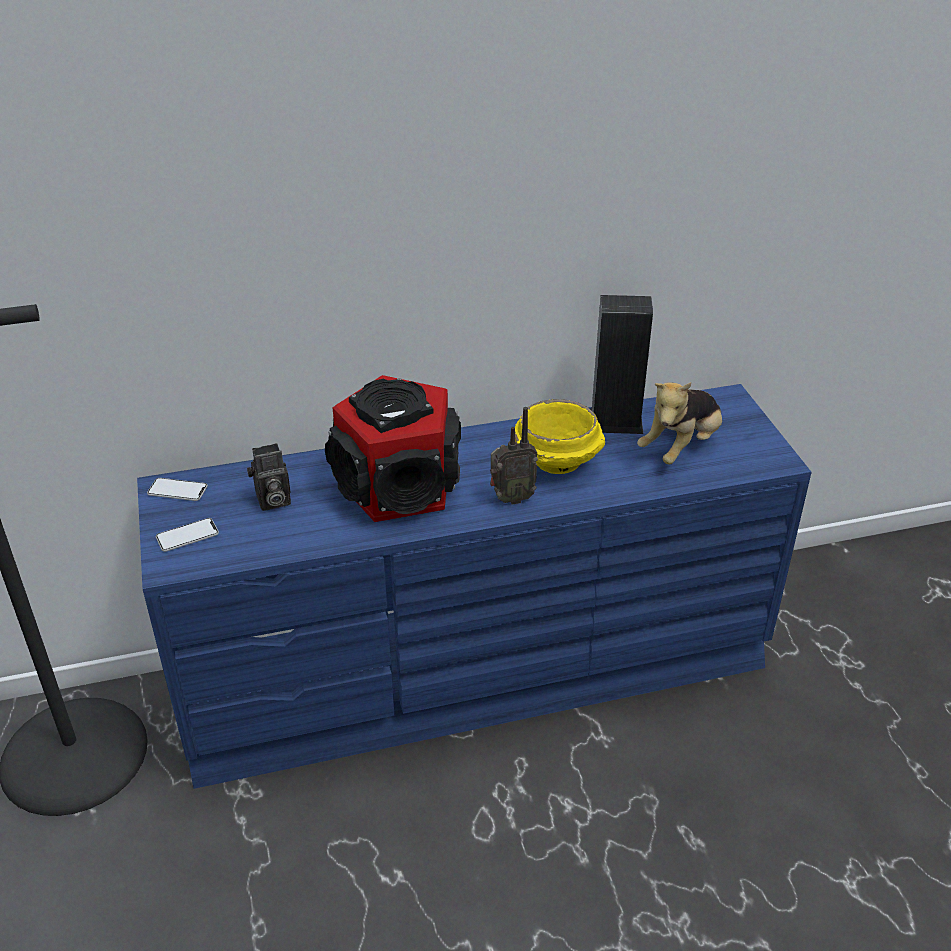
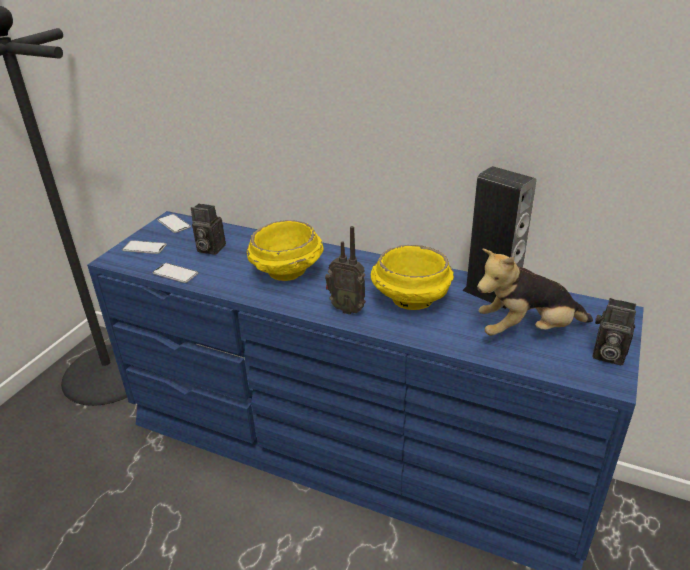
camera: 40 degrees right, 5 degrees down
speaker [325,375,461,522] -> yellow bowl [246,220,324,281]
none -> phone [153,263,198,283]
none -> camera [593,298,636,366]

